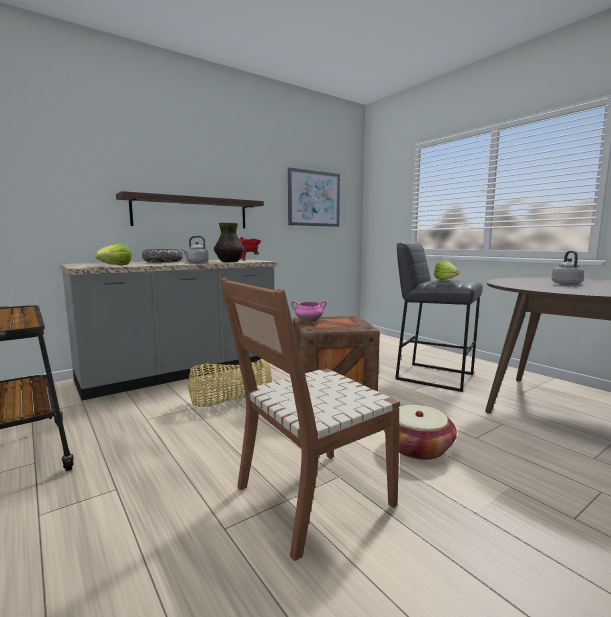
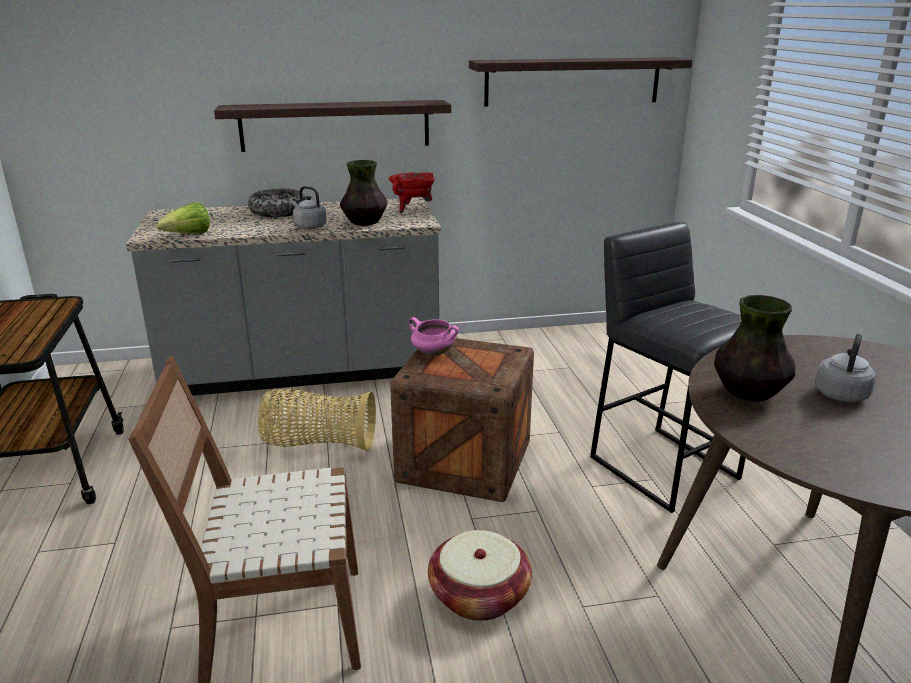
camera: 25 degrees right, 15 degrees up
picture [288,167,340,227] -> shelf [469,57,692,106]
lettuce [434,260,460,280] -> none
none -> vase [714,295,795,402]

